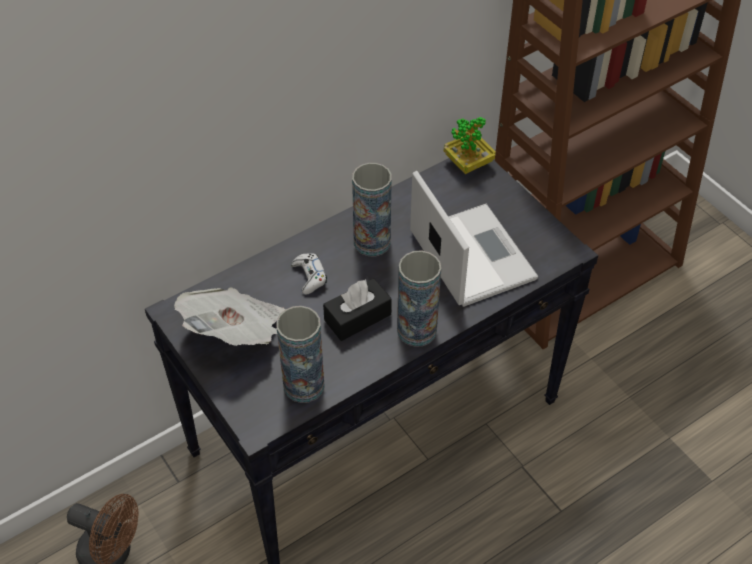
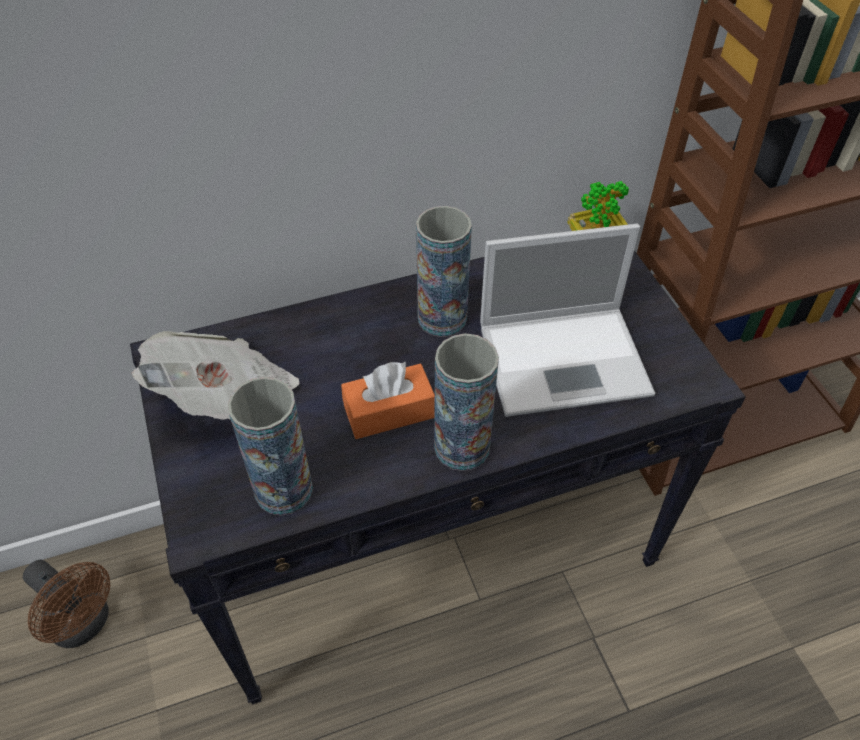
camera: 15 degrees right, 0 degrees up
white game controller [291,253,327,295] -> none
black tissue box [323,278,392,341] -> orange tissue box [341,361,435,439]
laptop [410,171,538,307] -> laptop turned 90 degrees clockwise [480,224,655,417]

